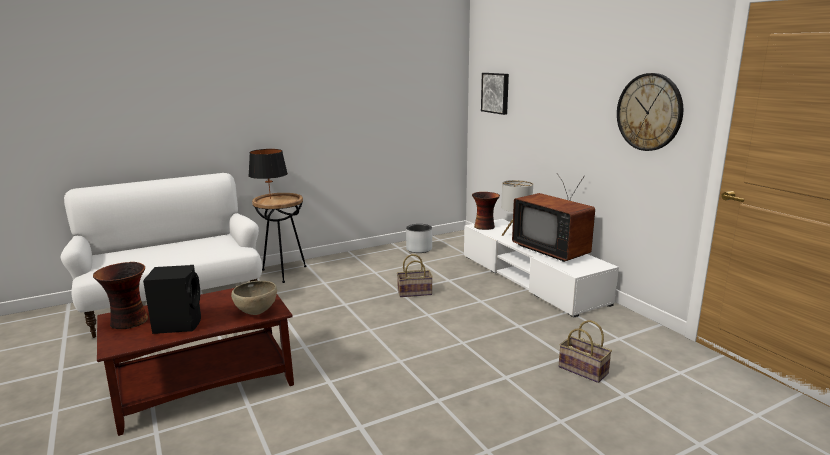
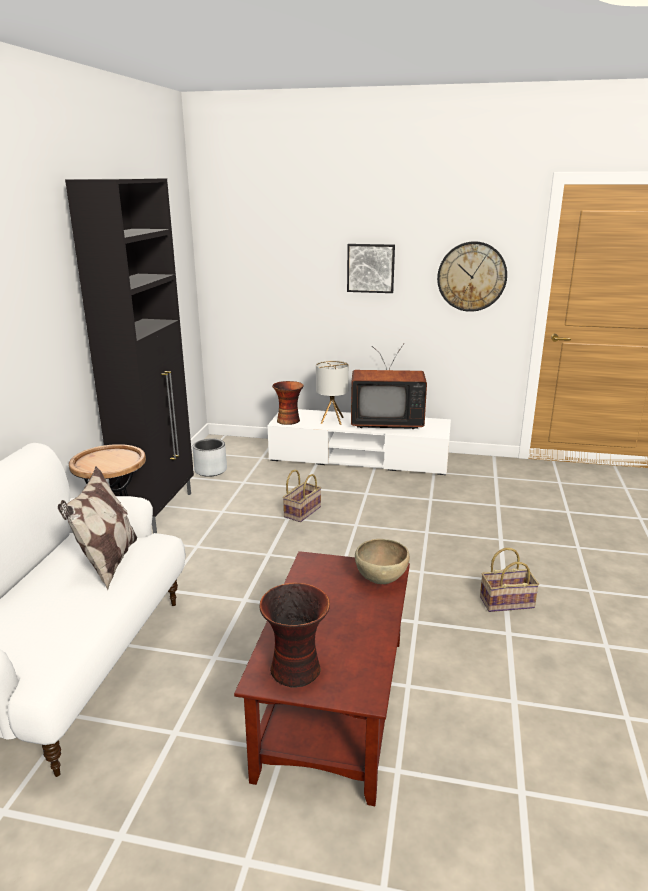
camera: 50 degrees left, 5 degrees up
black speaker [143,265,201,334] -> none
black table lamp [248,149,288,199] -> none
picture [481,73,509,115] -> picture moved to [347,244,395,293]
basket [559,320,612,383] -> basket moved to [480,548,539,612]
none -> pillow [58,466,137,590]
none -> black cabinet [65,178,194,533]

